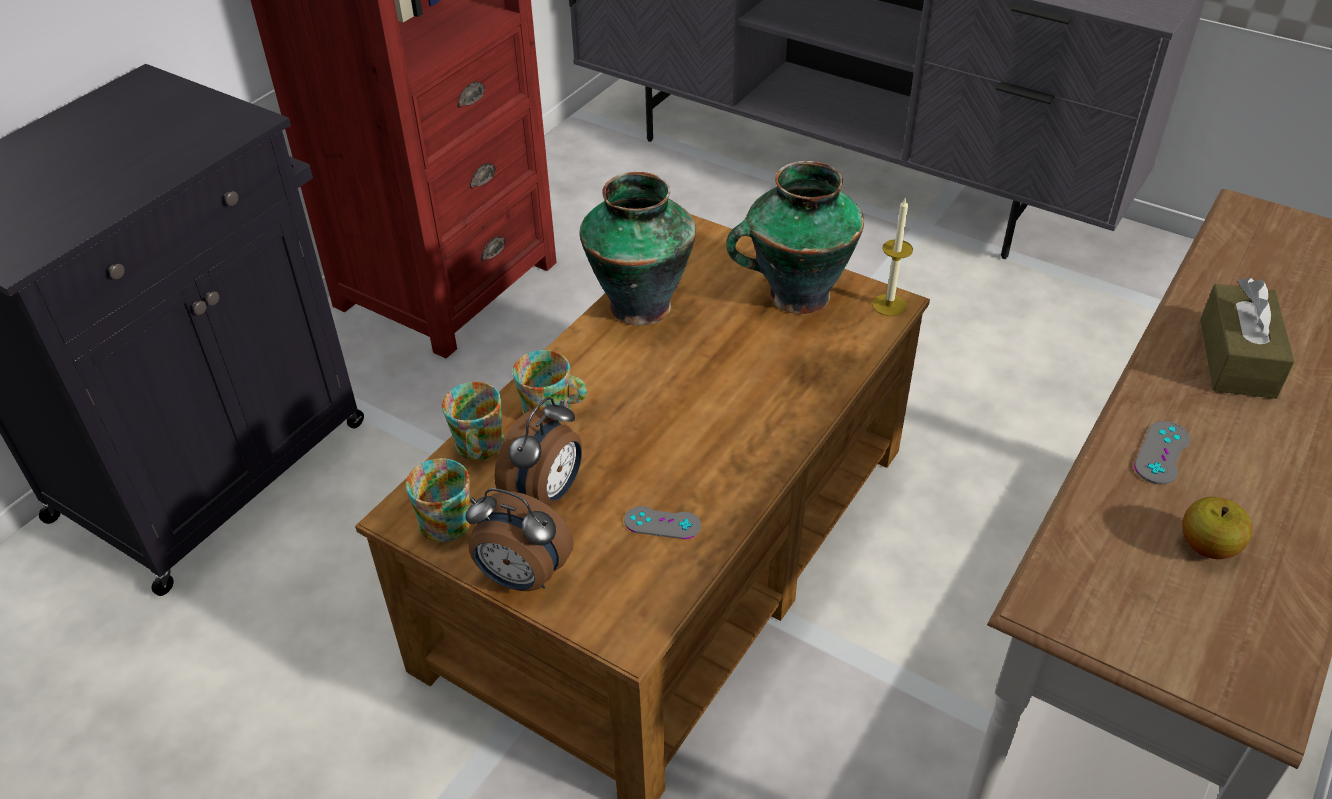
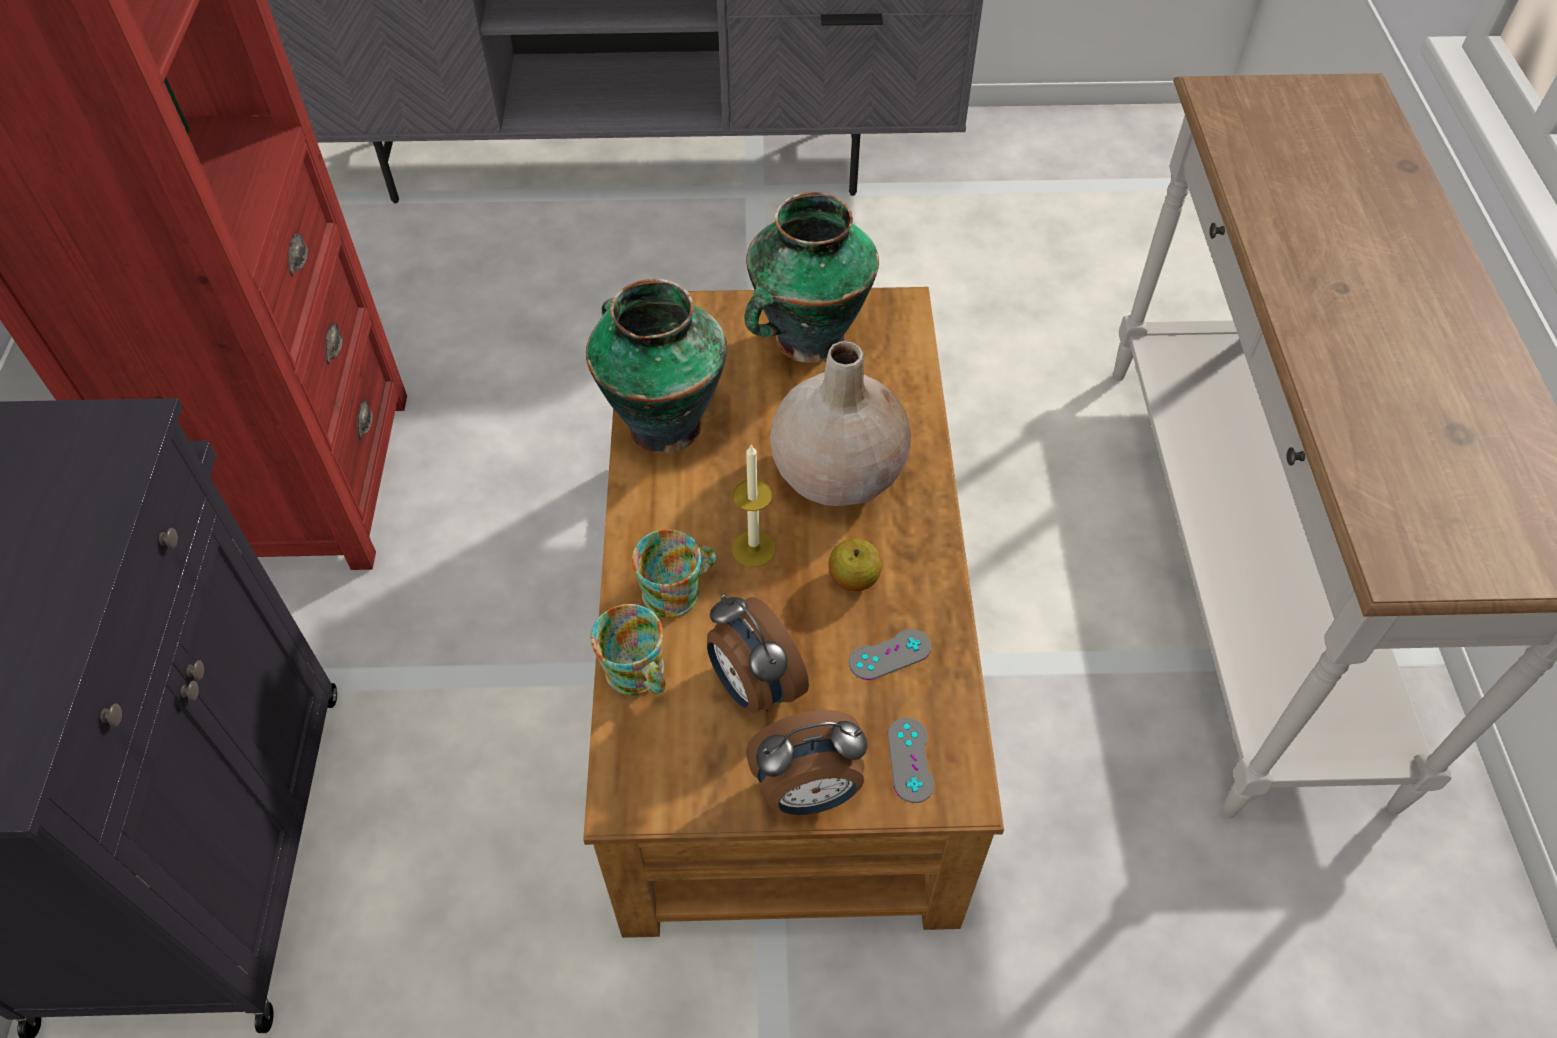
camera: 35 degrees left, 10 degrees up
mug [406,458,470,542] -> none
alarm clock [494,397,582,506] -> alarm clock turned 150 degrees clockwise [707,594,809,713]
candle [872,197,913,316] -> candle moved to [732,445,776,567]
grey game controller [1134,421,1190,485] -> grey game controller moved to [888,718,934,803]
apple [1182,497,1253,559] -> apple moved to [829,539,882,591]
brown tissue box [1200,278,1294,399] -> none
none -> beige vase [770,341,911,506]

